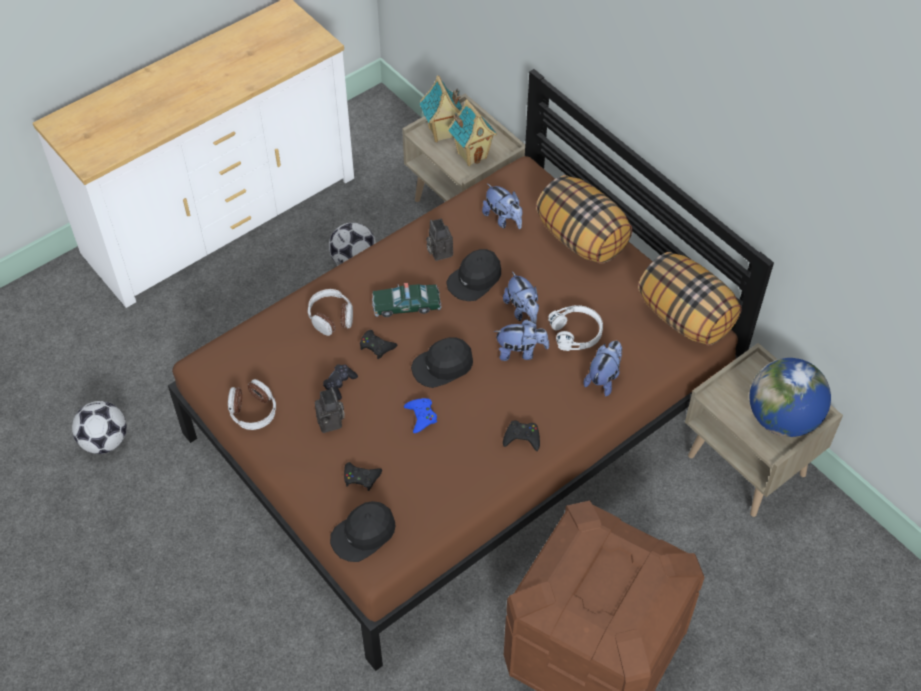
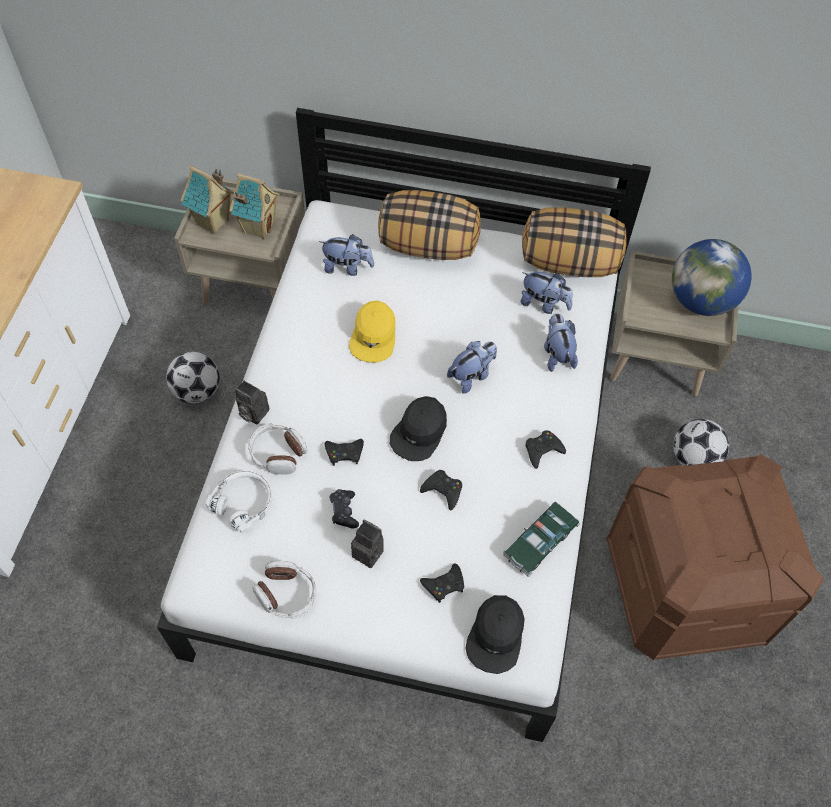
camera: 40 degrees left, 5 degrees up
football [72,401,127,454] -> football moved to [673,419,729,466]
brown bed [168,69,774,671] -> white bed [157,108,651,742]
toy car [372,283,441,317] -> toy car moved to [503,502,580,576]
blue game controller [404,398,437,433] -> black game controller [420,470,462,511]
camera [426,218,453,261] -> camera moved to [235,381,269,425]
black cap [446,249,501,301] -> yellow cap [349,300,395,363]
plush toy [503,271,539,323] -> plush toy moved to [520,272,573,314]
white headphones [548,305,603,351] -> white headphones moved to [206,471,272,533]

